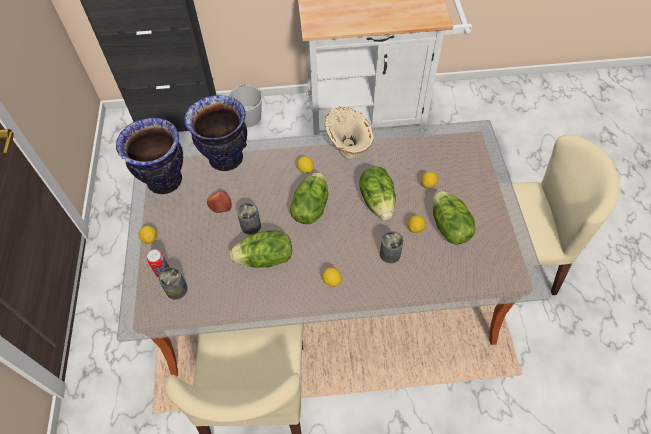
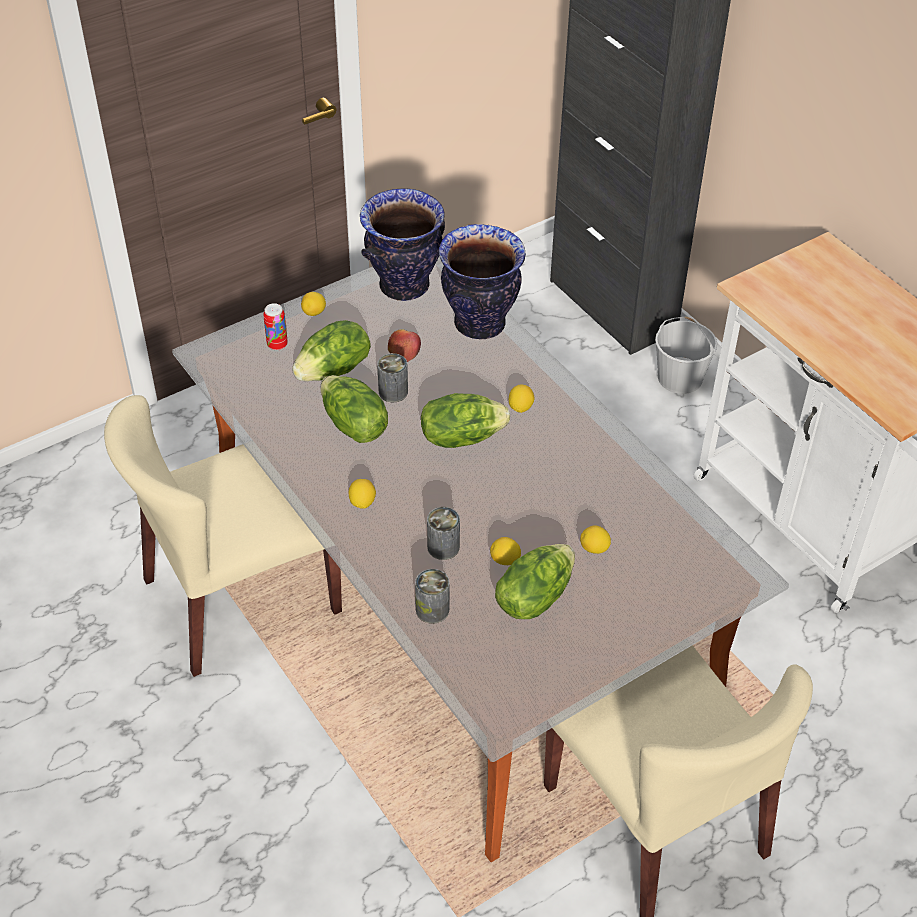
camera: 60 degrees right, 10 degrees down
can [158,267,188,300] -> can moved to [415,569,450,624]
beige vase [325,106,374,160] -> none
lettuce [359,166,396,221] -> lettuce moved to [292,320,371,381]

